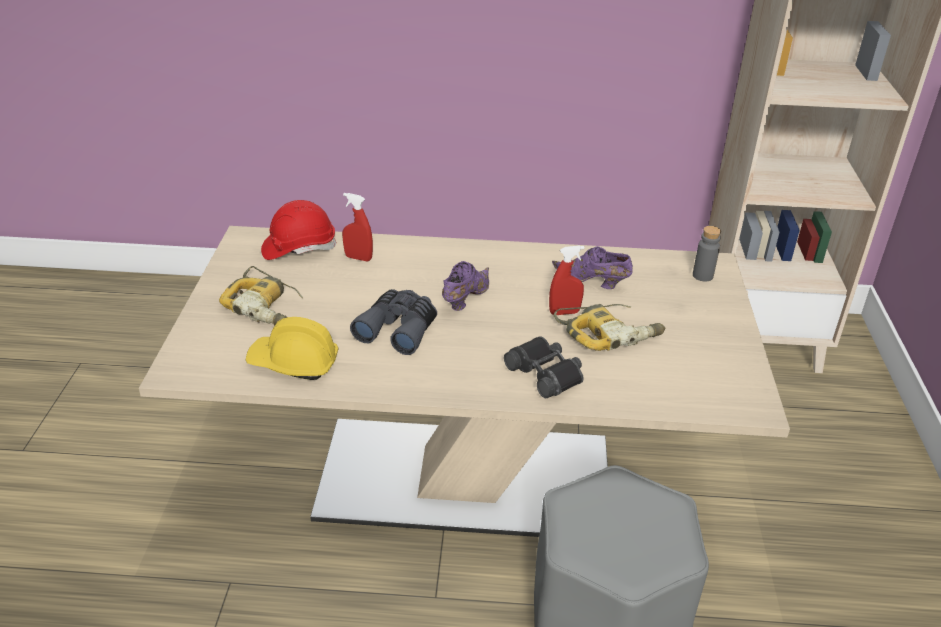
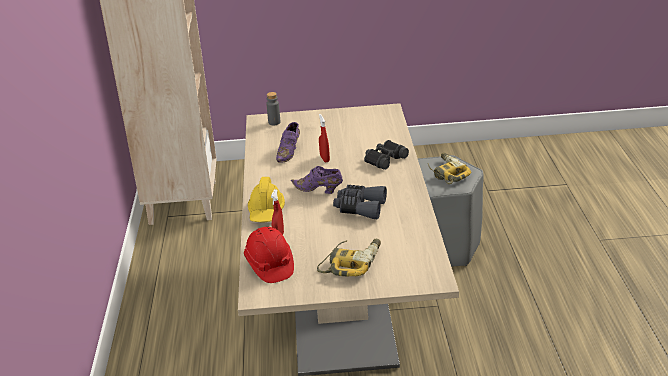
camera: 95 degrees left, 5 degrees down
yellow hard hat [246,317,338,380] -> yellow hard hat moved to [248,177,285,222]
power drill [553,304,665,351] -> power drill moved to [427,153,471,184]

